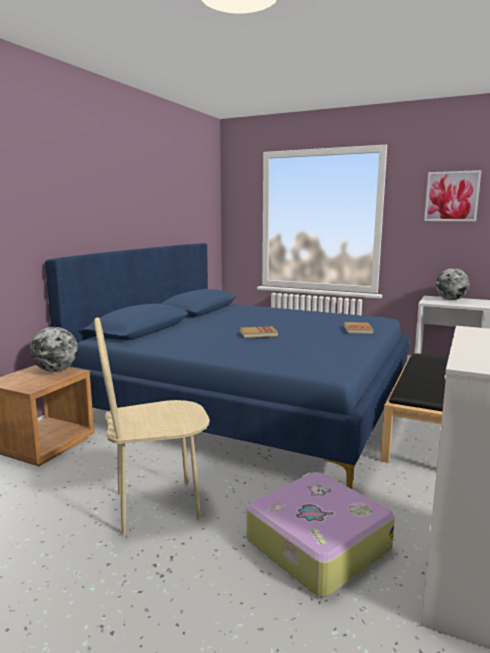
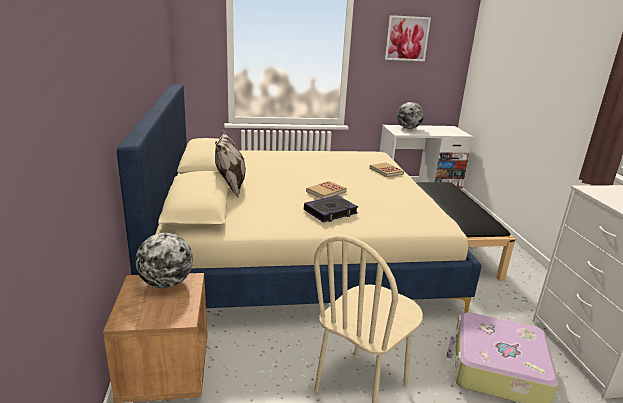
camera: 35 degrees left, 10 degrees up
blue bed [45,243,409,489] -> beige bed [117,84,482,313]
none -> pillow [215,130,246,197]
none -> book [304,195,358,222]

